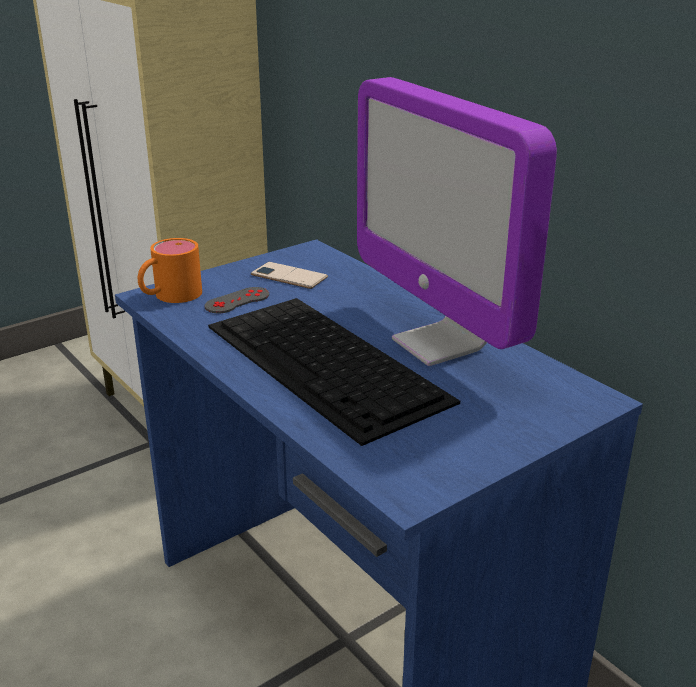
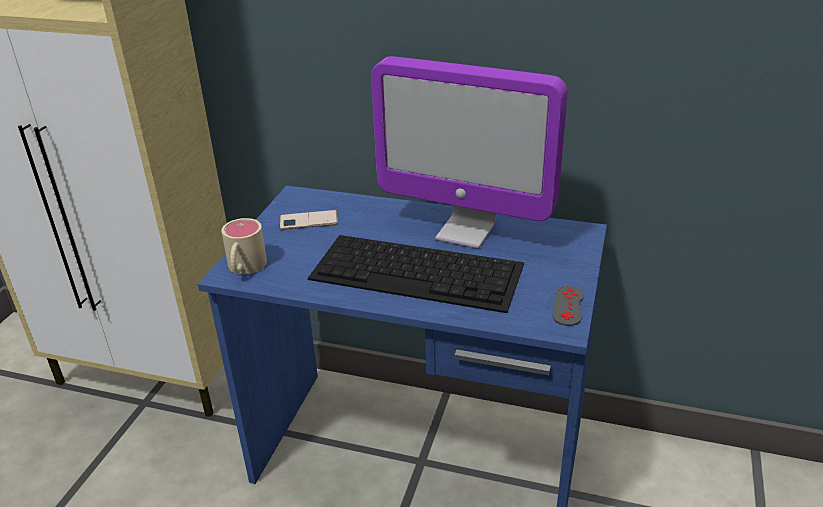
camera: 35 degrees left, 5 degrees up
orange mug [138,238,202,303] -> beige mug [221,218,267,274]
grey game controller [205,287,269,313] -> grey game controller moved to [553,286,584,326]

